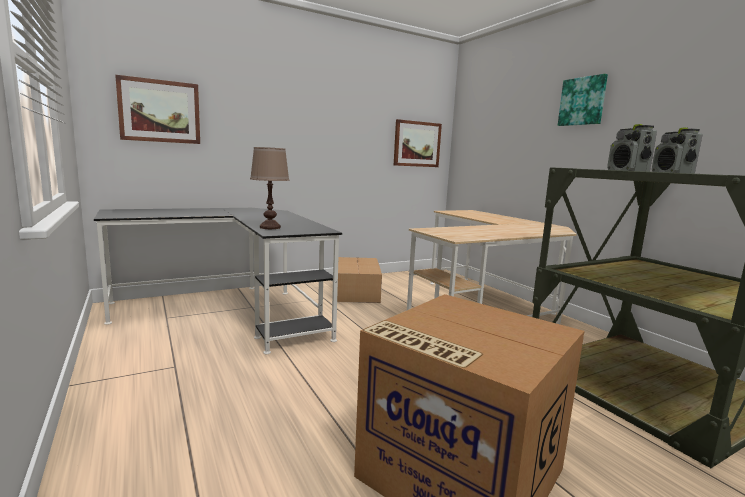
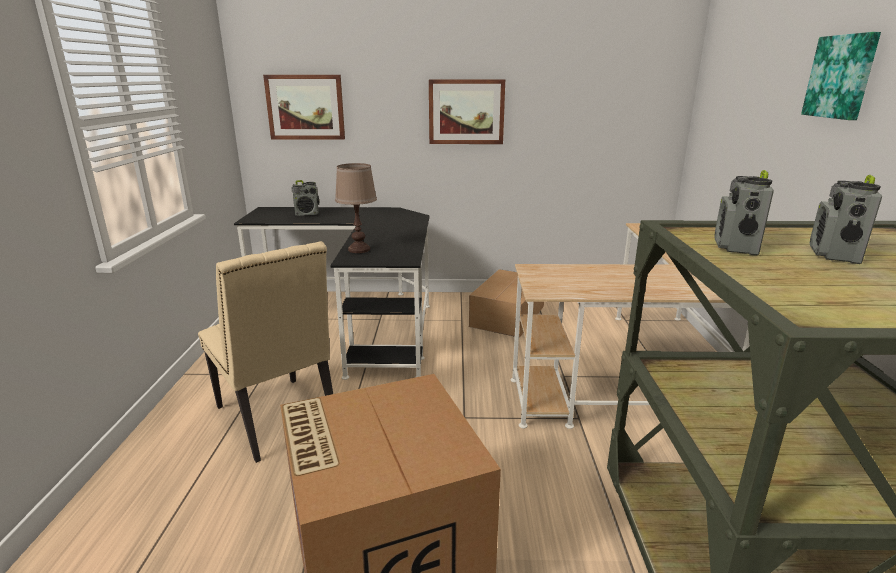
camera: 30 degrees right, 10 degrees up
picture [394,119,442,167] -> picture moved to [429,79,505,144]
none -> beige chair [198,241,333,463]
none -> radio [291,180,319,216]

